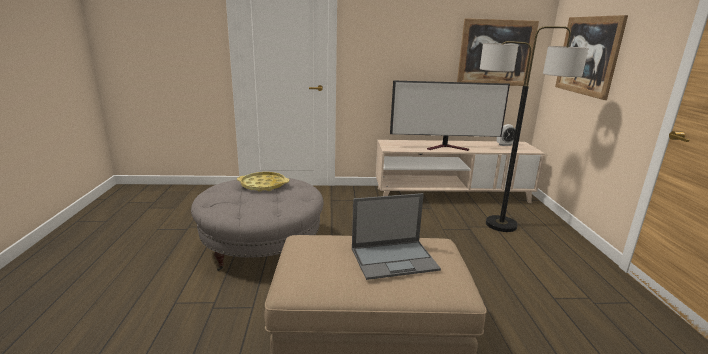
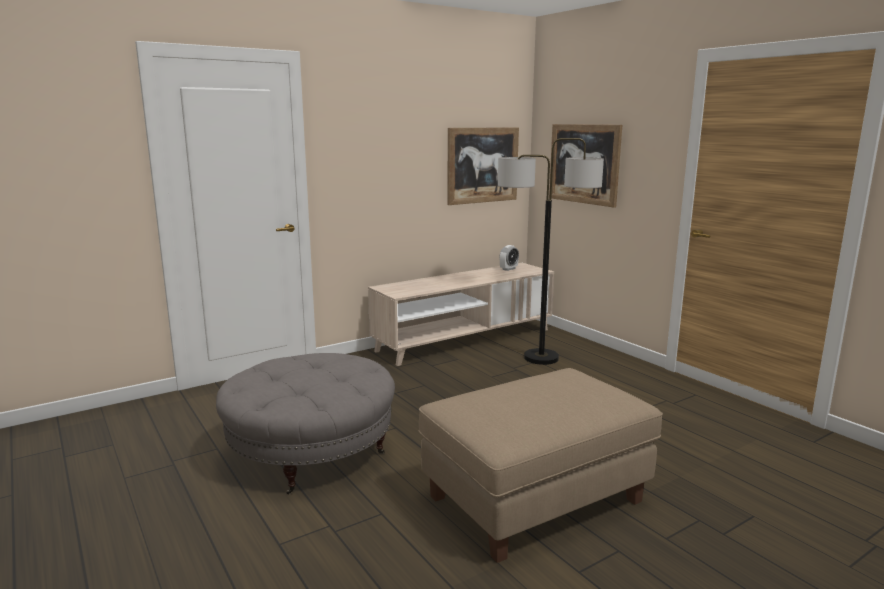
camera: 30 degrees left, 5 degrees down
yellow tray [237,172,289,192] -> none
laptop [352,193,441,280] -> none
television [390,80,510,151] -> none

